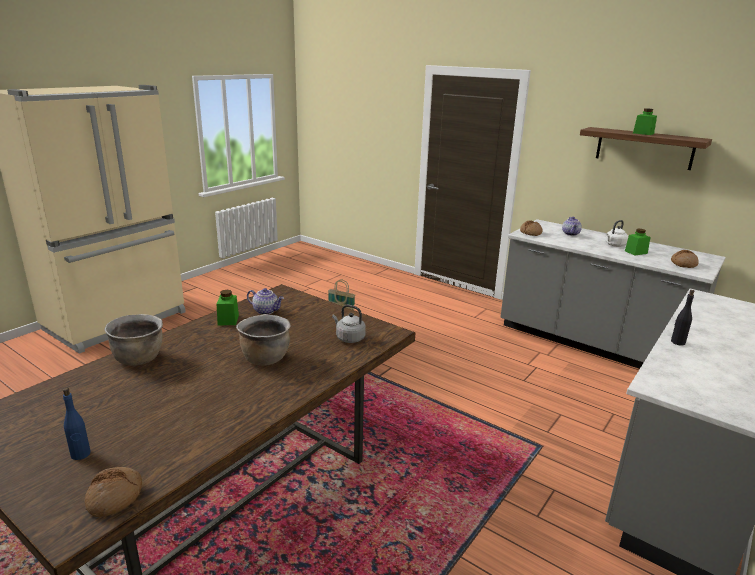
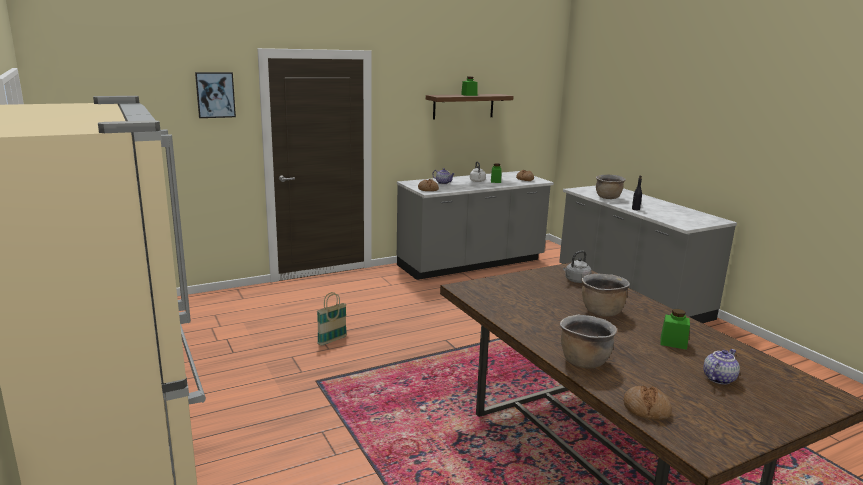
camera: 65 degrees left, 5 degrees down
blue bottle [63,388,91,460] -> none
bread [84,467,142,517] -> bread moved to [623,386,672,420]
green jar [217,290,239,325] -> green jar moved to [660,309,690,350]
teapot [247,288,284,315] -> teapot moved to [703,349,740,385]
none -> picture [195,72,236,118]
none -> brown cooking pot [596,175,626,199]

